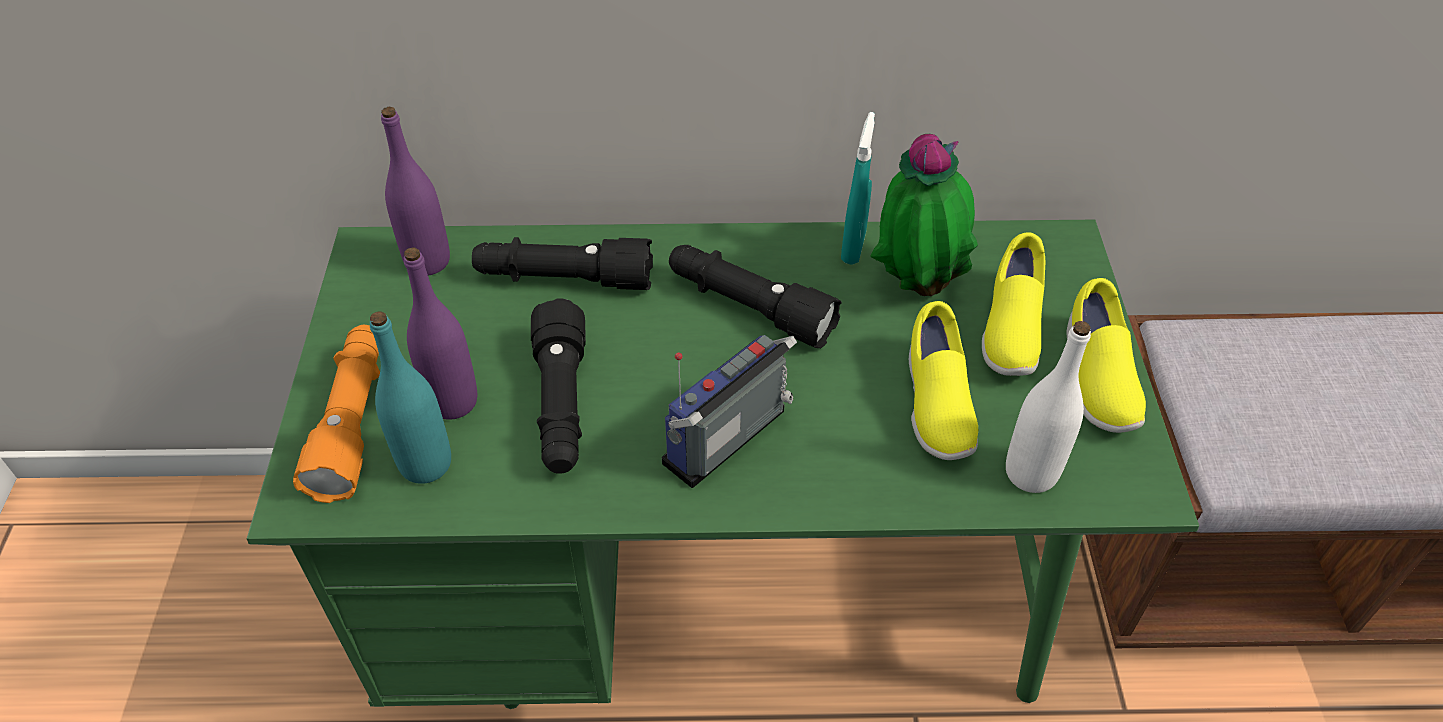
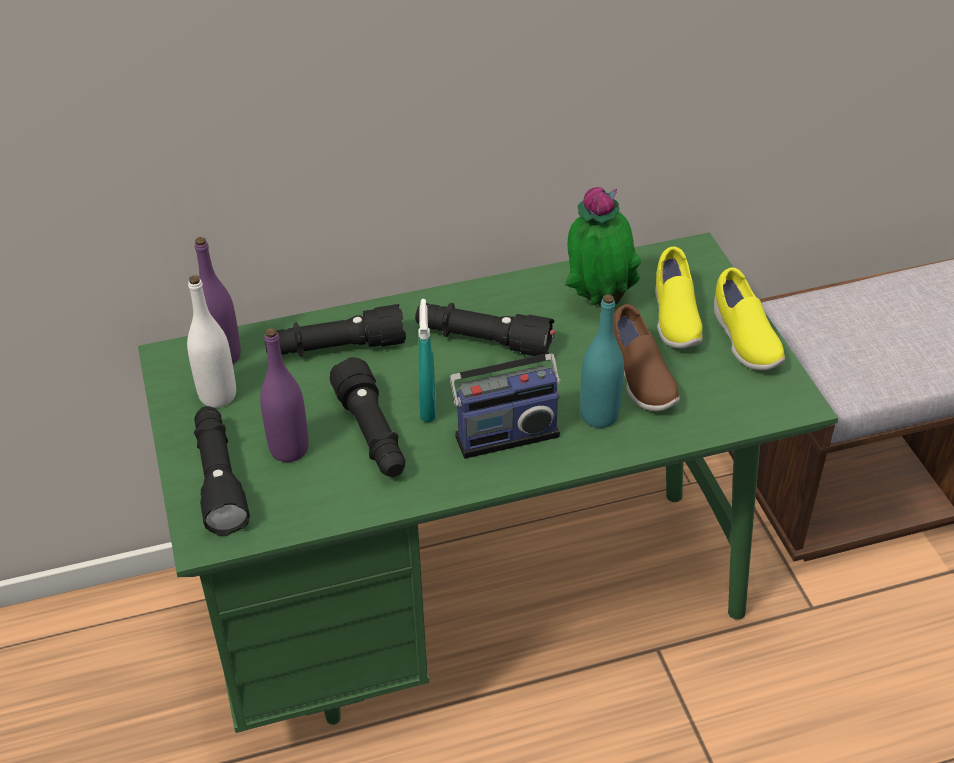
camera: 15 degrees left, 5 degrees down
orange flashlight [293,325,380,503] -> black flashlight [194,406,250,536]
turquoise bottle [370,311,451,484] -> turquoise bottle moved to [580,294,624,428]
radio [662,335,797,488] -> radio turned 135 degrees counterclockwise [449,330,561,459]
turquoise spray bottle [841,112,875,265] -> turquoise spray bottle moved to [418,299,436,422]
yellow shoe [909,301,978,460] -> brown shoe [613,304,680,411]
white bottle [1006,321,1091,493] -> white bottle moved to [187,275,236,408]

